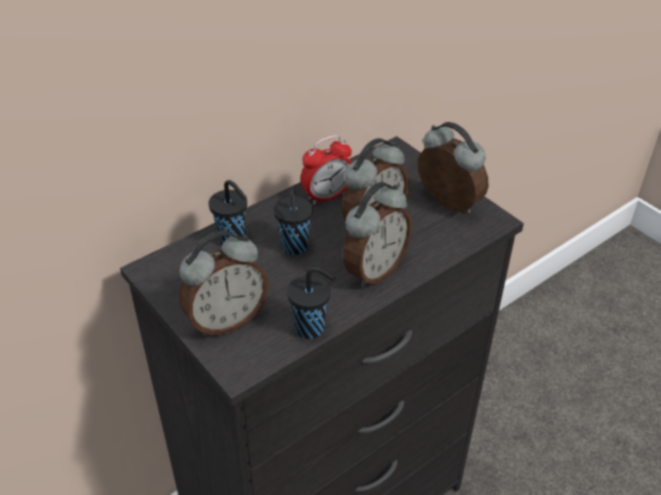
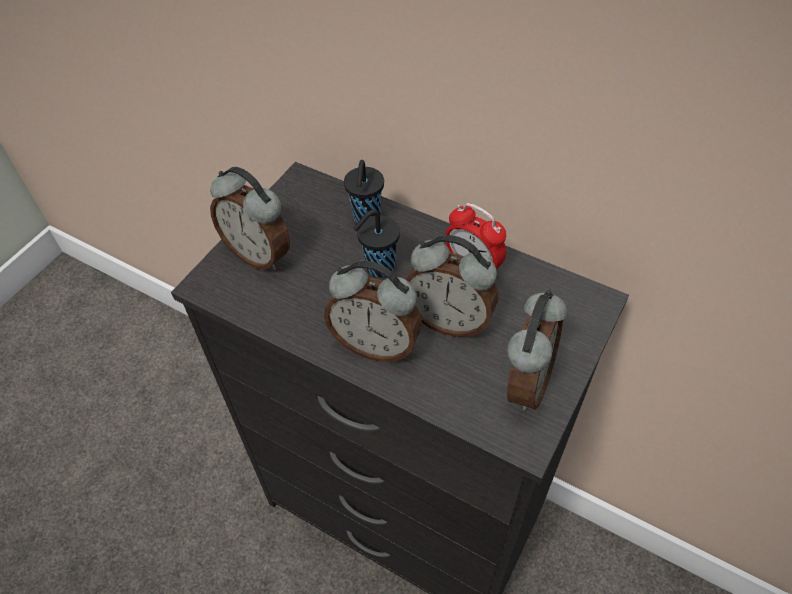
camera: 70 degrees right, 10 degrees up
black cup [287,267,335,339] -> none

